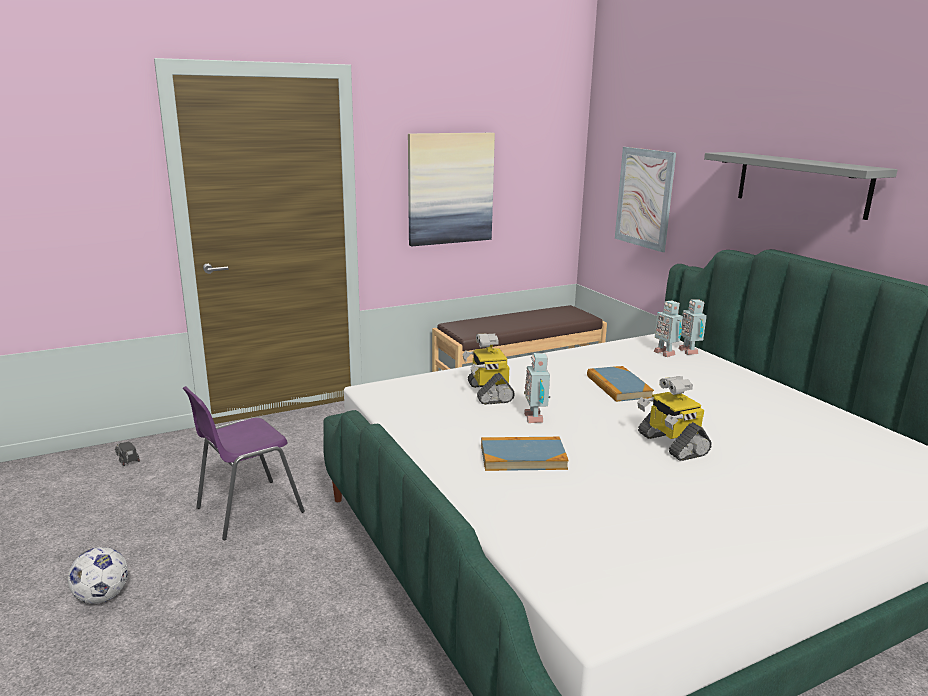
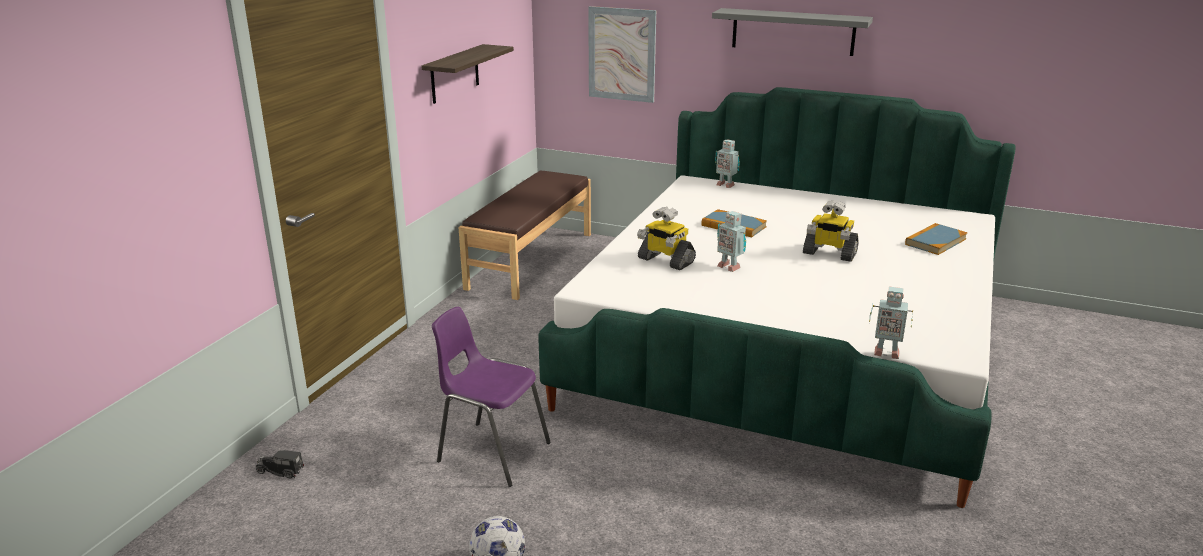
camera: 40 degrees left, 5 degrees up
purple chair [183,386,305,540] -> purple chair turned 105 degrees clockwise [432,307,551,487]
picture [408,133,495,246] -> shelf [421,44,514,104]
book [481,437,569,471] -> book moved to [905,223,968,255]
toy robot [654,301,683,357] -> toy robot moved to [869,286,913,359]

